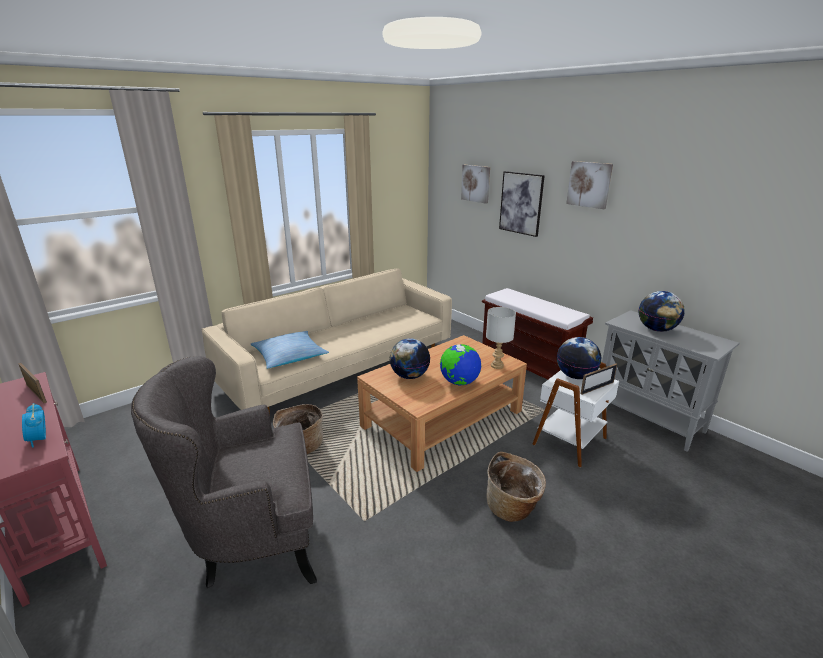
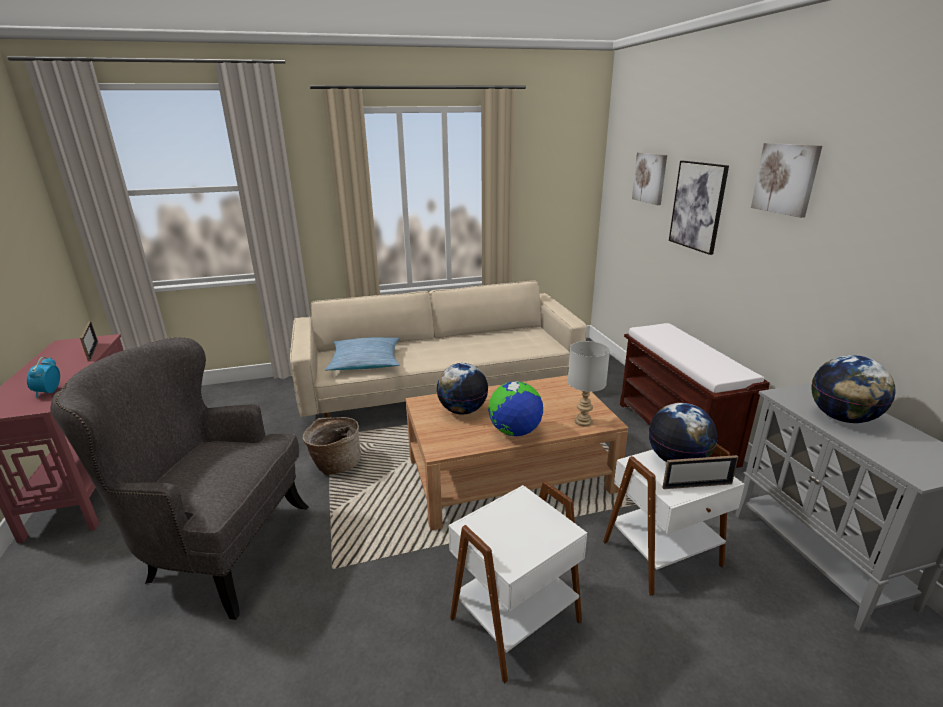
camera: 25 degrees right, 0 degrees up
basket [486,452,546,522] -> white side table [448,481,587,683]

